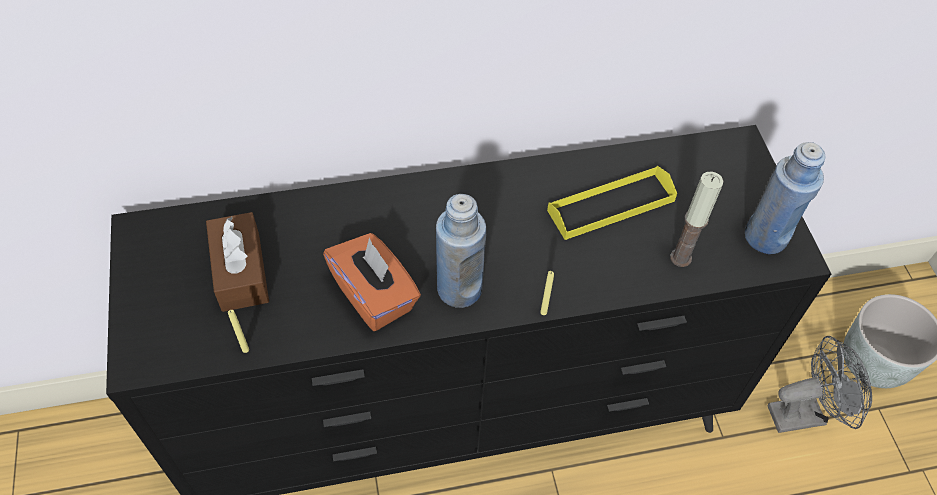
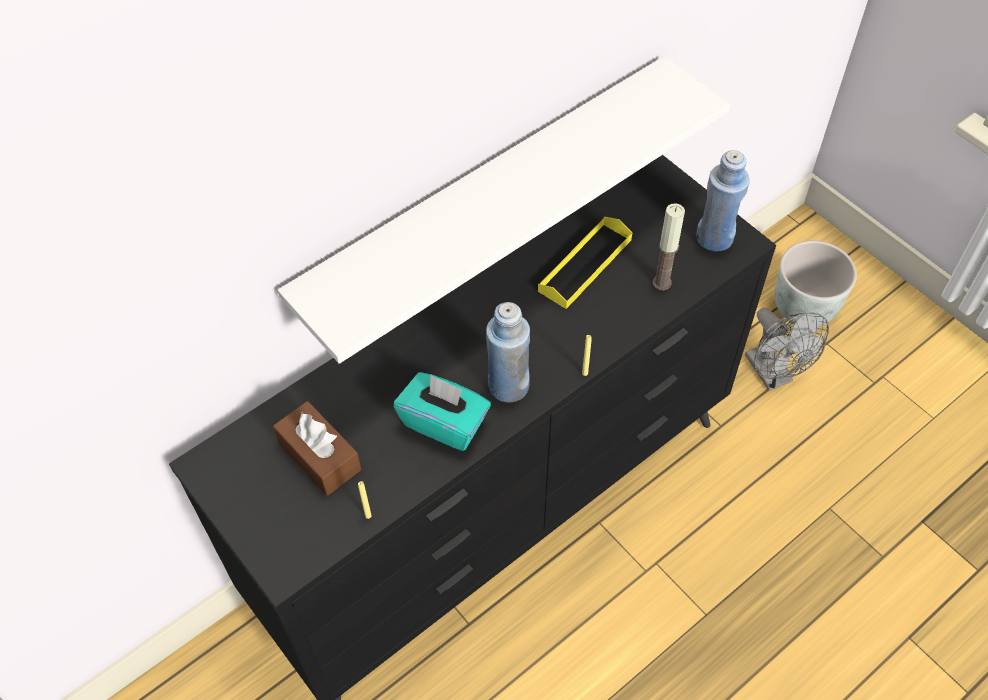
camera: 25 degrees left, 0 degrees up
orange tissue box [323,233,421,331] -> turquoise tissue box [394,372,491,451]
grey fan [768,336,872,433] -> grey fan turned 105 degrees clockwise [745,308,829,391]
none -> white shelf [277,56,730,364]

